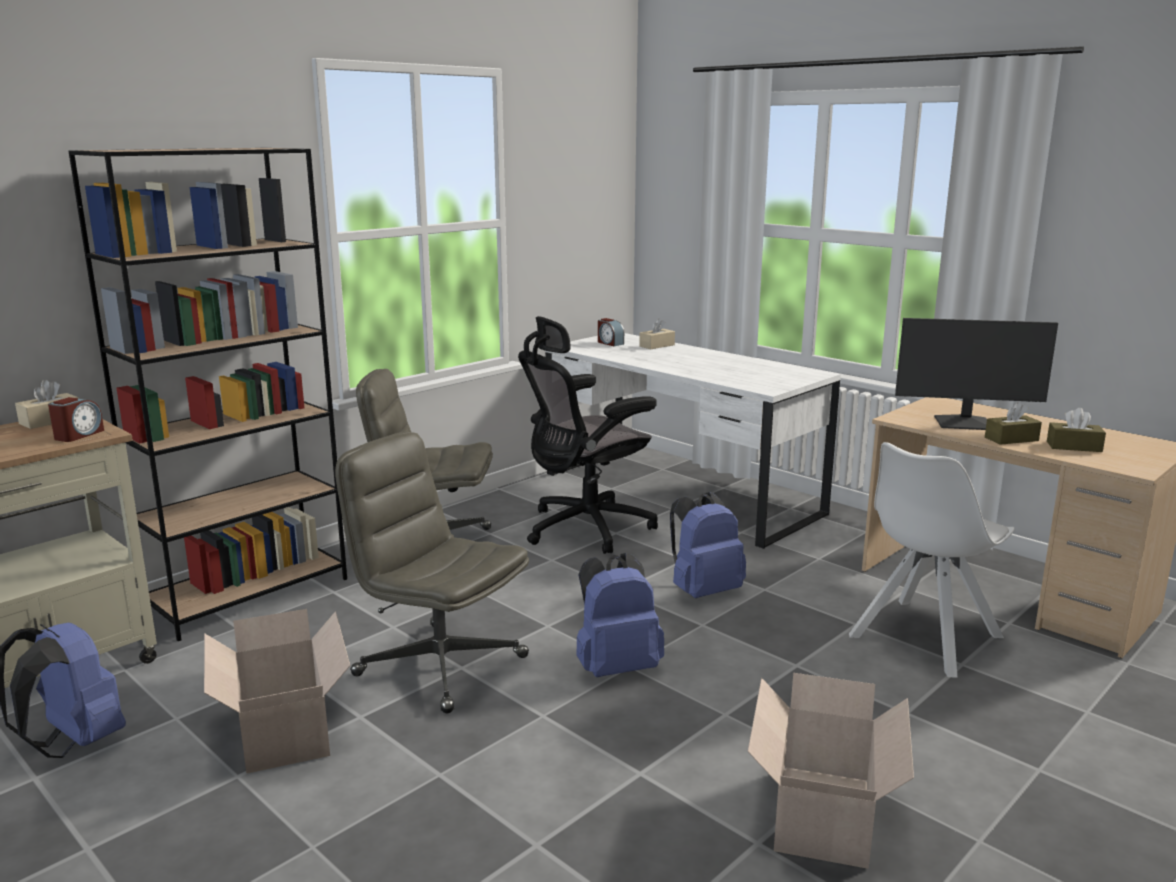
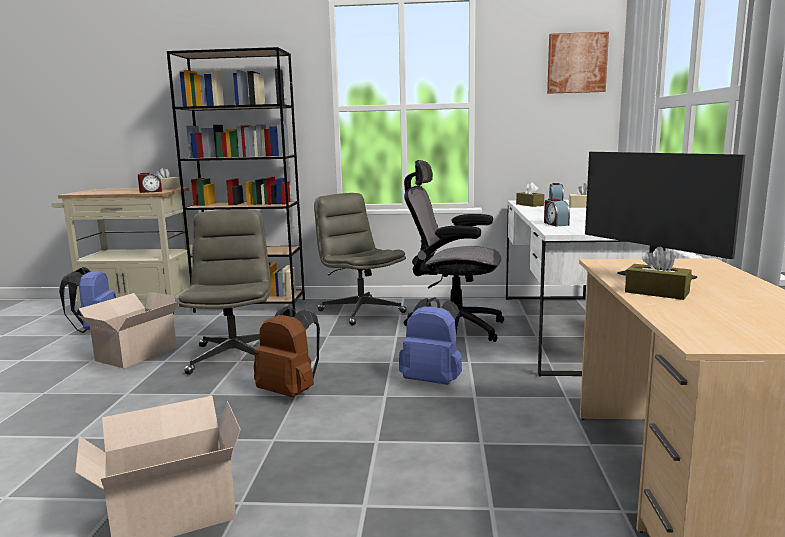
camera: 50 degrees right, 5 degrees down
blue backpack [576,553,664,677] -> brown backpack [254,306,320,397]
white chair [849,442,1014,678] -> none
brown tissue box [1047,408,1106,452] -> brown tissue box moved to [516,182,544,207]
none -> alarm clock [544,199,570,227]
none -> picture [547,32,609,94]

